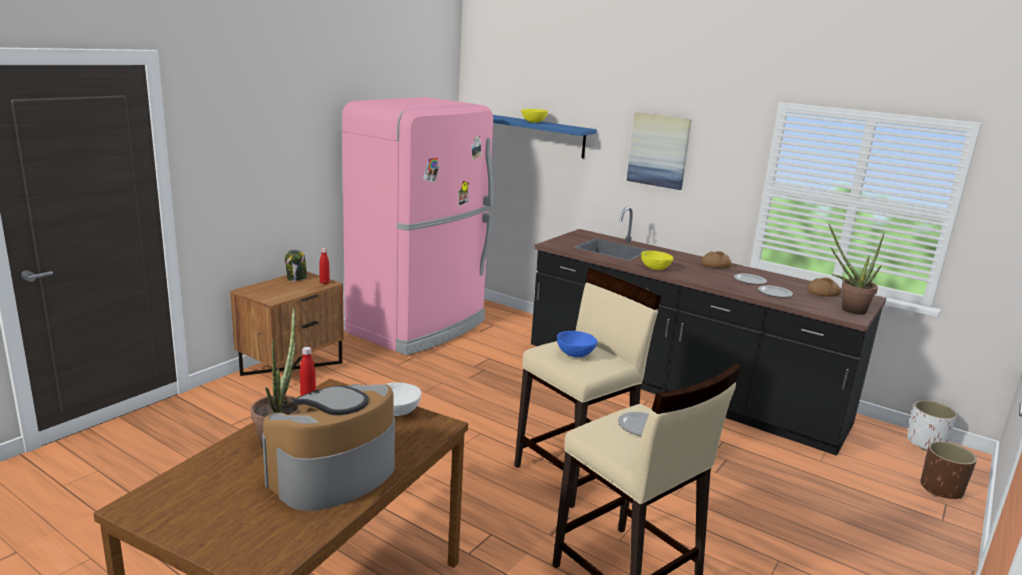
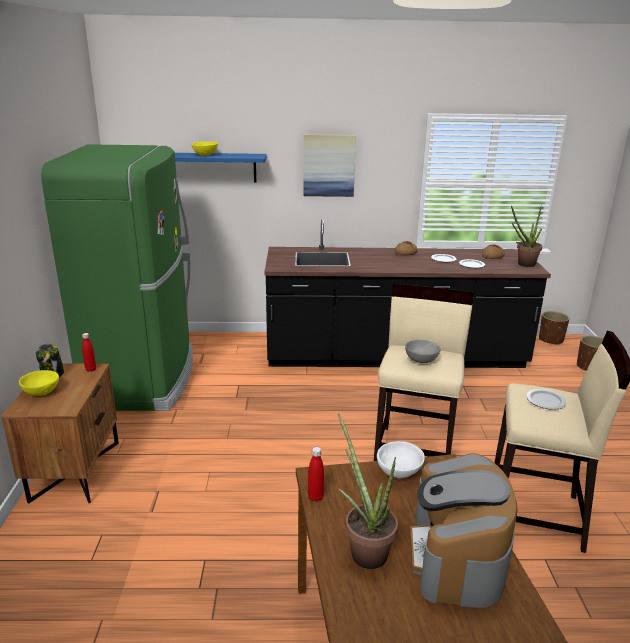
camera: 35 degrees left, 5 degrees up
pink fridge [342,97,493,355] -> green fridge [41,144,193,411]
blue bowl [557,331,597,357] -> grey bowl [405,340,441,363]
yellow bowl [641,251,673,270] -> yellow bowl moved to [19,370,59,396]
white planter [907,400,957,451] -> brown planter [539,311,570,345]

